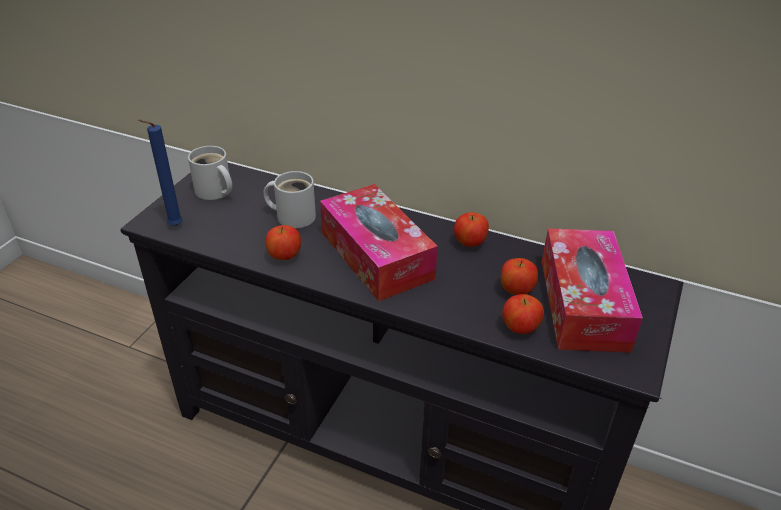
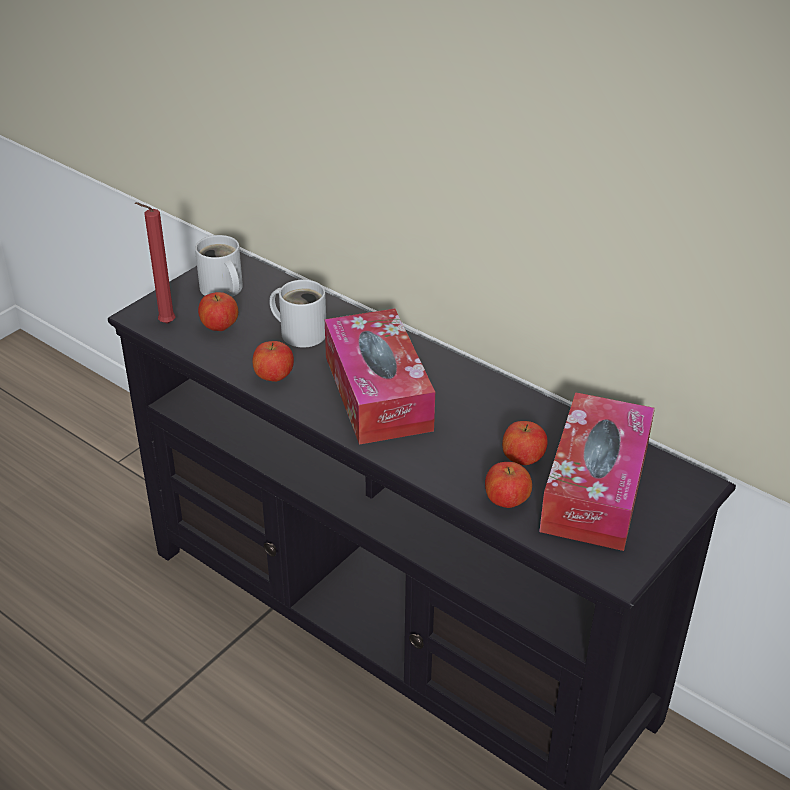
camera: 15 degrees right, 0 degrees up
blue candle [138,120,183,226] -> red candle [135,202,175,324]
apple [454,212,489,247] -> apple moved to [198,292,238,331]

